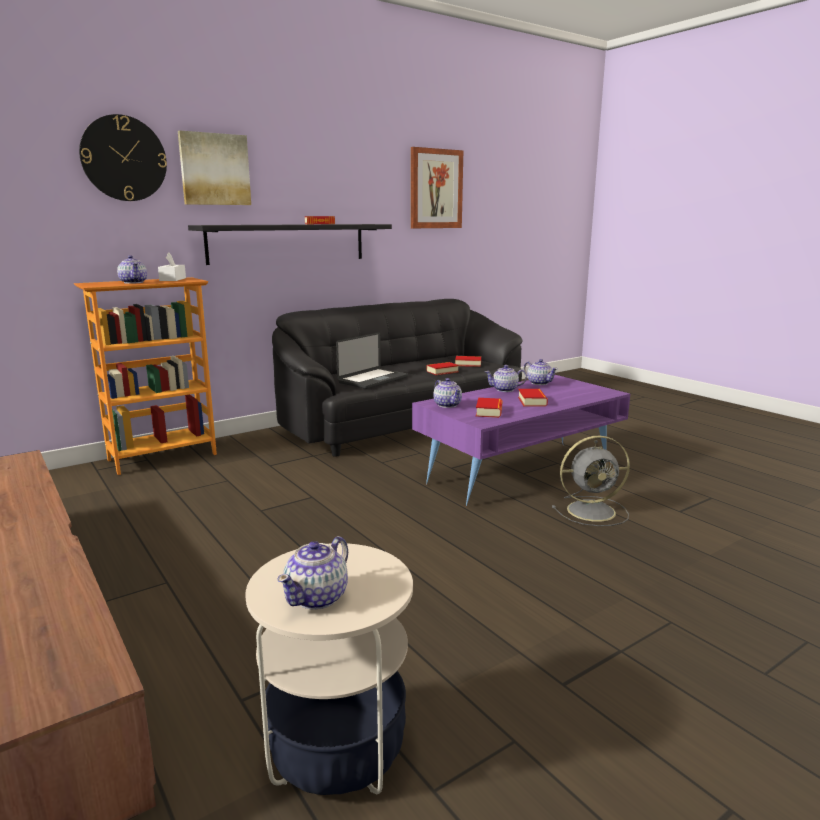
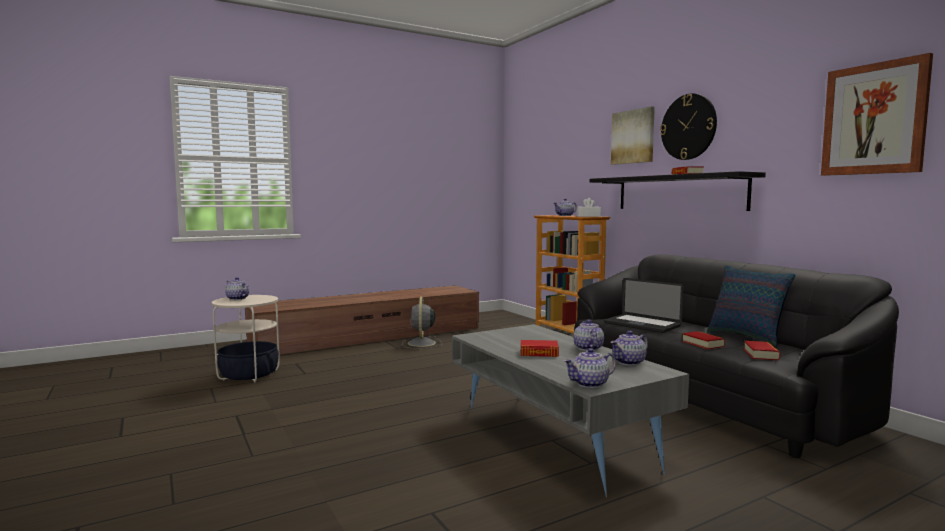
camera: 95 degrees right, 10 degrees down
wall clock [79,114,167,201] -> wall clock moved to [660,93,717,160]
purple coffee table [412,375,630,506] -> grey coffee table [452,324,689,498]
teapot [433,378,462,408] -> teapot moved to [563,348,616,388]
book [476,398,503,418] -> none
grey fan [552,436,630,526] -> grey fan moved to [402,296,442,349]
none -> blue pillow [707,265,795,347]

